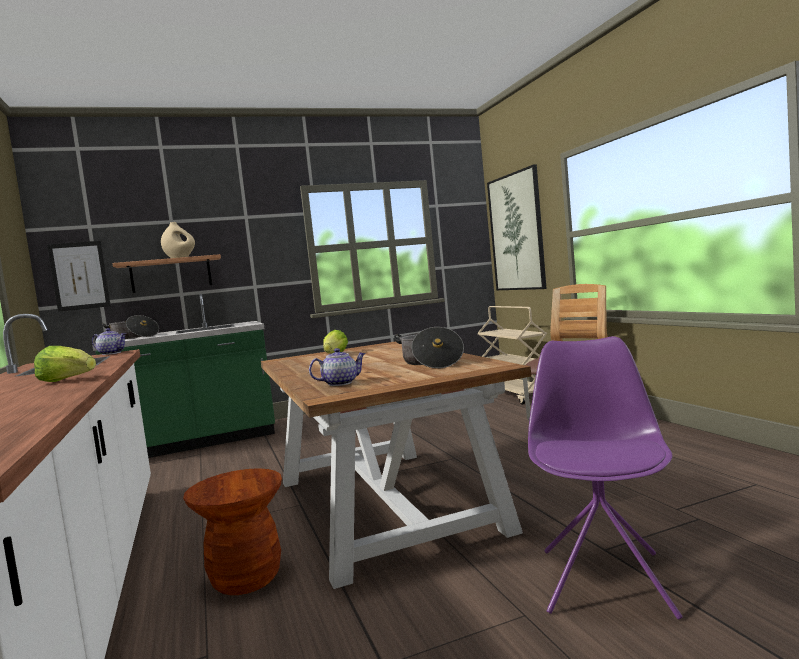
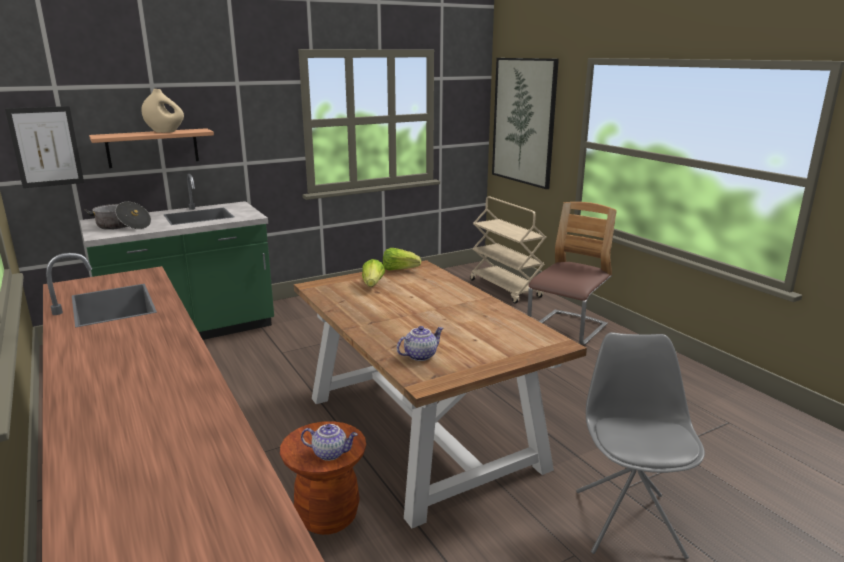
camera: 10 degrees left, 15 degrees up
lettuce [34,346,96,382] -> lettuce moved to [383,248,421,270]
teapot [92,328,127,355] -> teapot moved to [301,424,358,461]
cooking pot [394,327,464,368] -> none
purple chair [528,336,683,620] -> grey chair [576,332,705,559]

